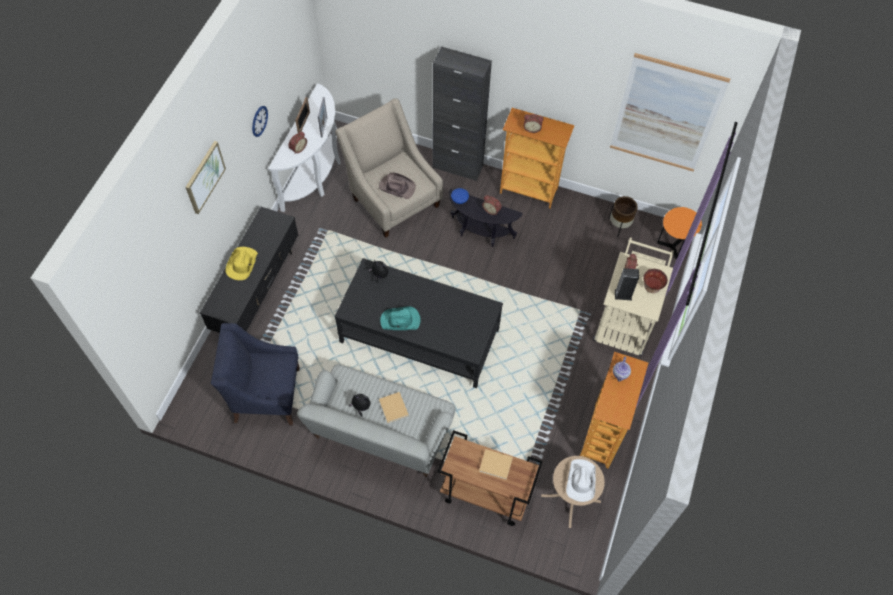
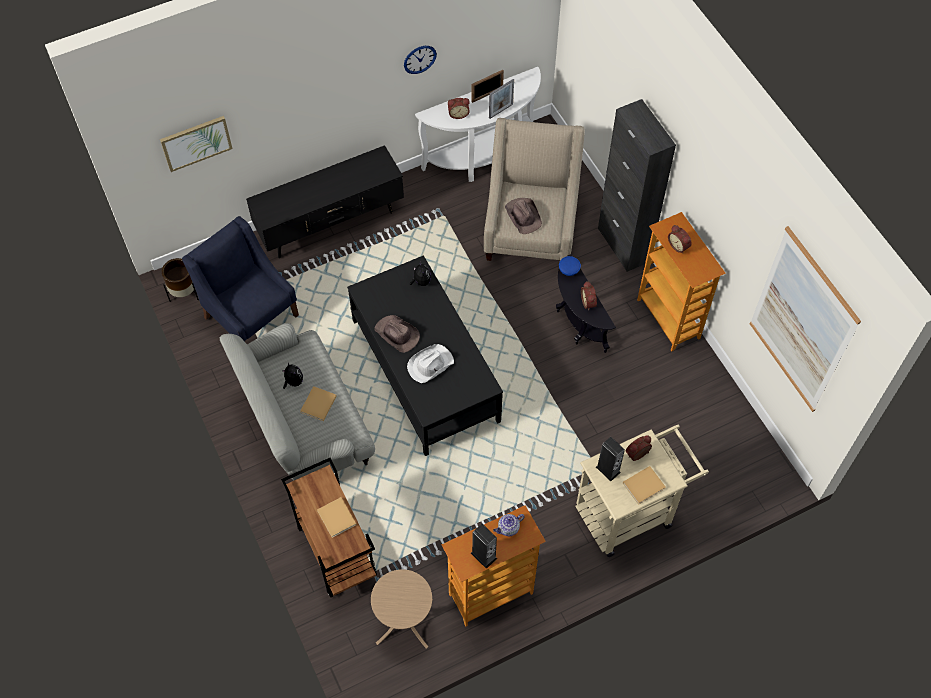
camera: 45 degrees right, 0 degrees up
picture [186,141,226,214] -> picture moved to [160,116,232,172]
yellow hat [226,247,258,280] -> none
turquoise hat [380,307,421,330] -> brown hat [374,315,420,353]
white hat [566,459,596,502] -> white hat moved to [407,344,454,383]
brown planter [609,196,638,237] -> brown planter moved to [162,258,199,301]
bowl [643,269,668,293] -> beige book [623,466,666,505]
orange side table [657,207,702,259] -> none
none -> speaker [471,524,497,569]

